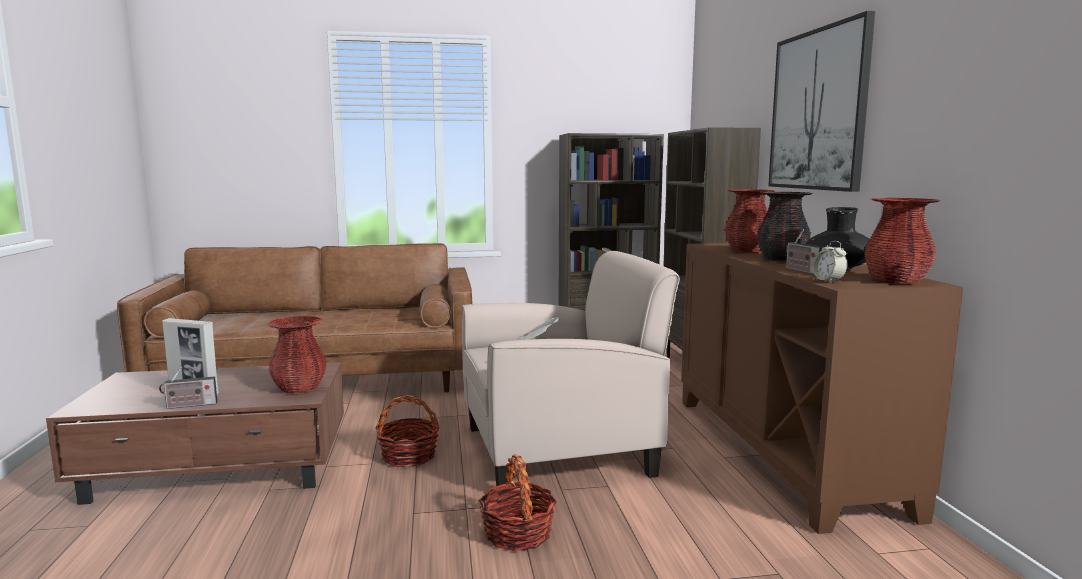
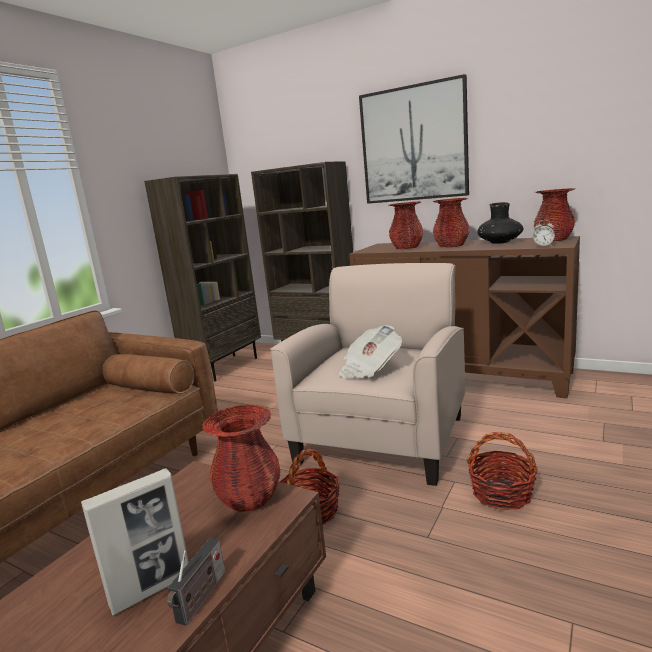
camera: 50 degrees left, 5 degrees up
black vase [756,192,813,261] -> red vase [432,198,469,247]
radio [786,230,824,274] -> none

